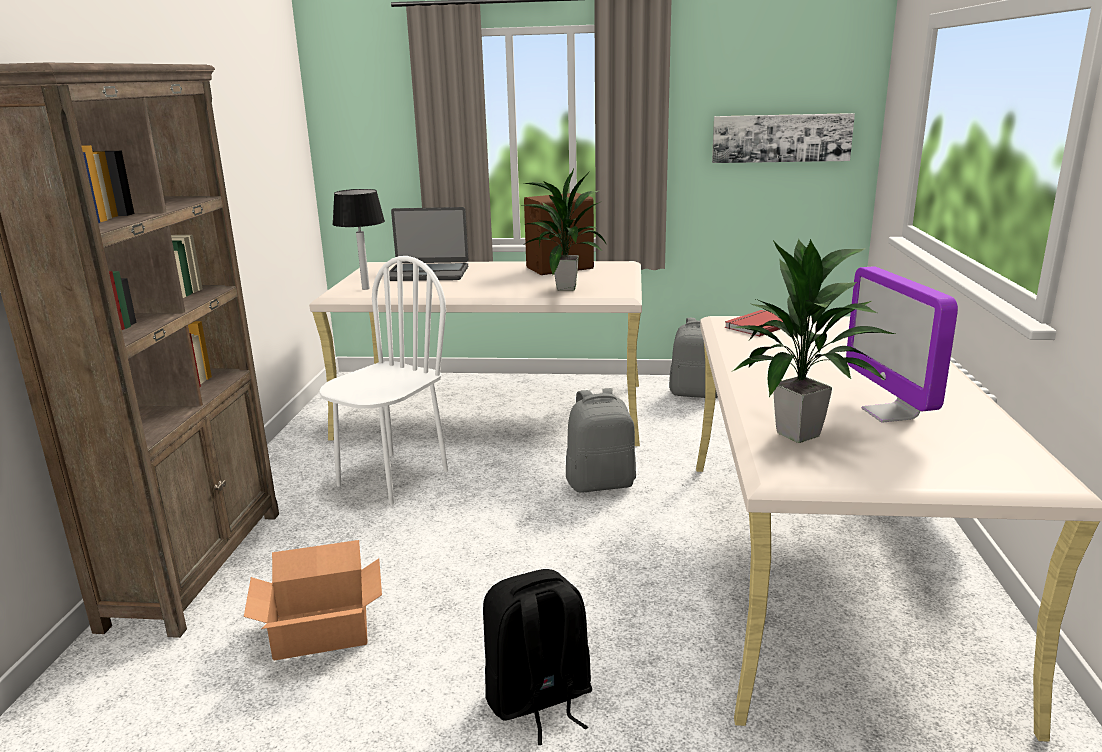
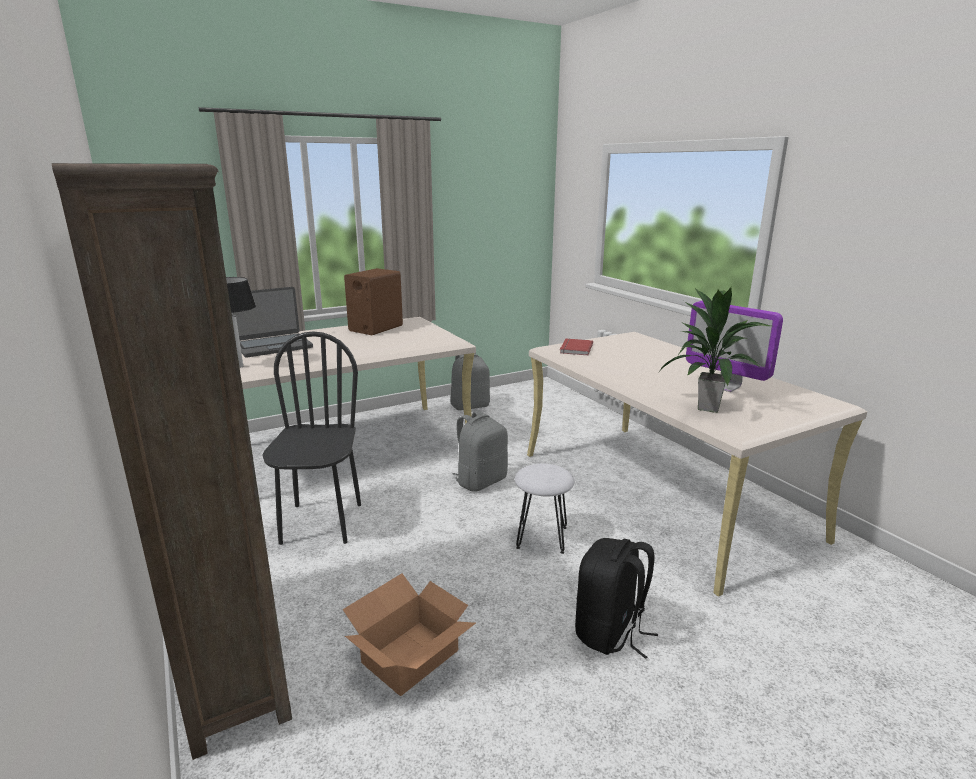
camera: 35 degrees left, 0 degrees up
white chair [319,256,448,504] -> black chair [262,331,361,545]
potted plant [518,169,607,291] -> none
picture [712,113,855,163] -> none
none -> white stool [515,463,574,554]

